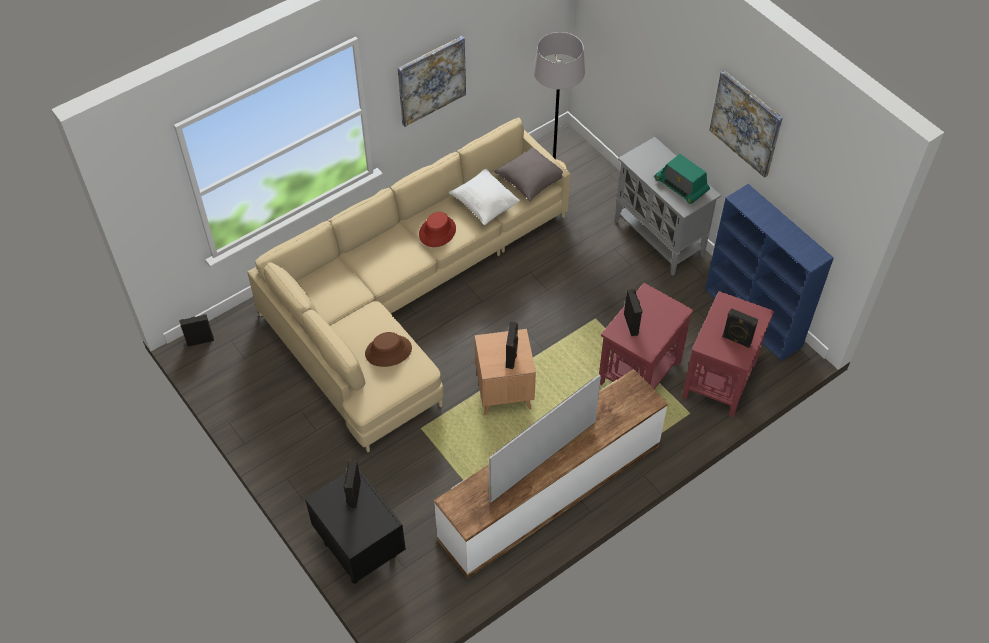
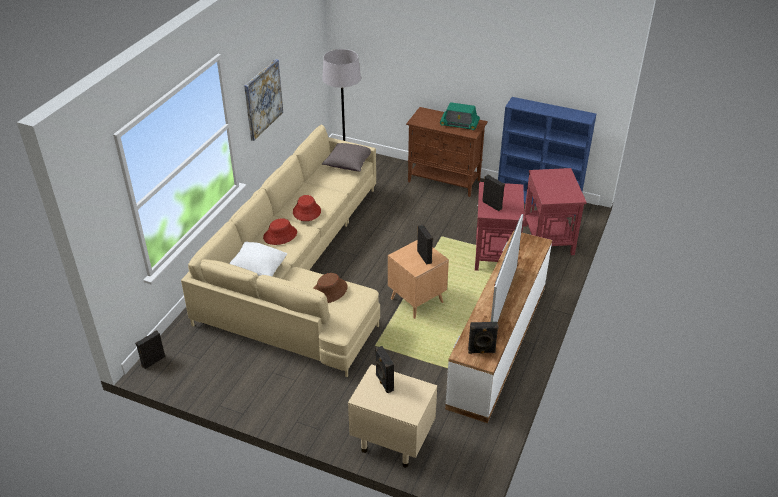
camera: 30 degrees left, 15 degrees down
black nightstand [305,469,406,584] -> beige nightstand [348,364,437,467]
white pillow [449,169,520,225] -> white pillow moved to [229,242,287,276]
grey cabinet [614,137,721,276] -> brown cabinet [406,107,488,197]
picture [709,70,783,178] -> none
black speaker [722,308,758,348] -> black speaker moved to [468,322,499,354]
none -> red hat [263,218,297,245]

